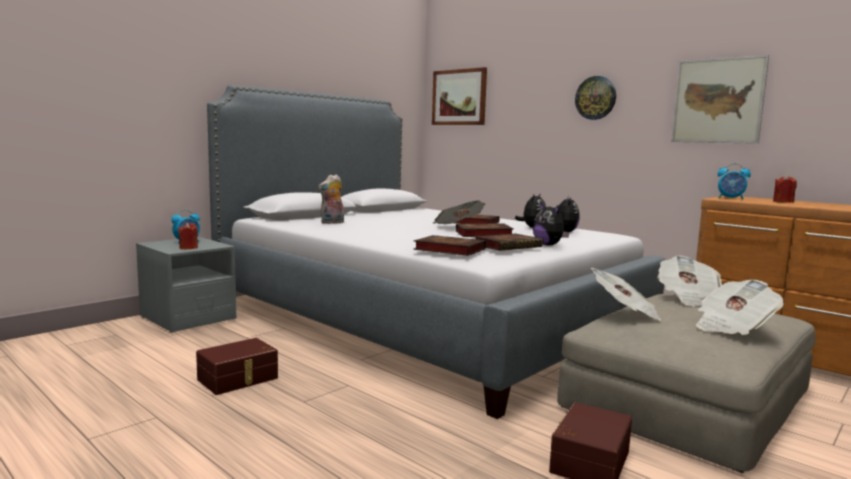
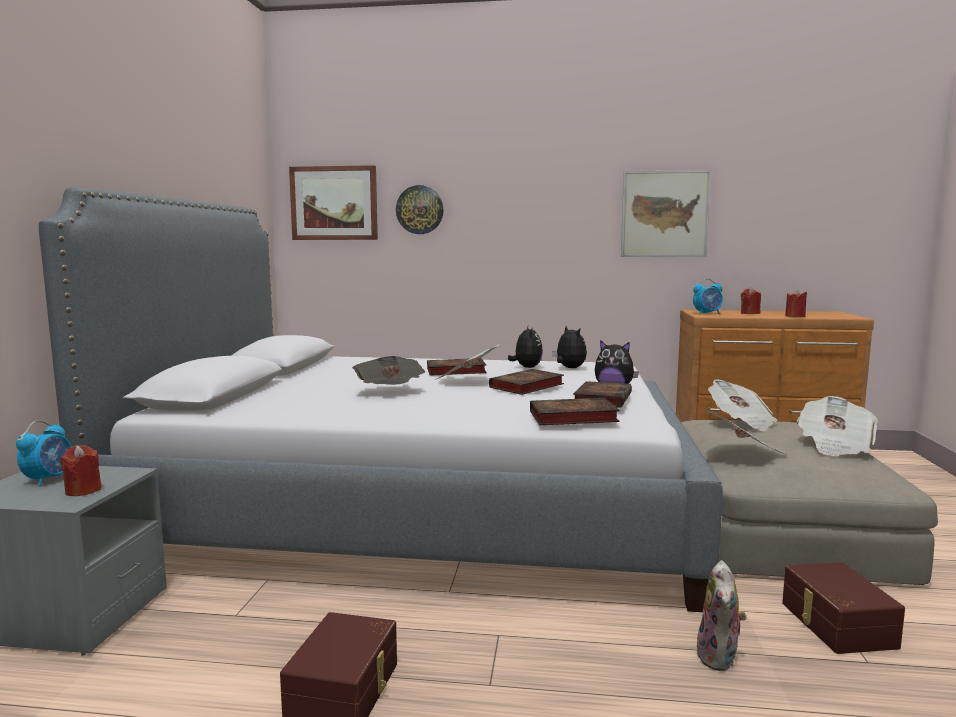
camera: 35 degrees left, 0 degrees up
plush toy [318,174,344,224] -> plush toy moved to [695,560,747,671]
wall clock [575,76,616,120] -> wall clock moved to [396,185,444,234]
none -> newspaper [352,356,425,385]
none -> red candle [785,289,807,317]

